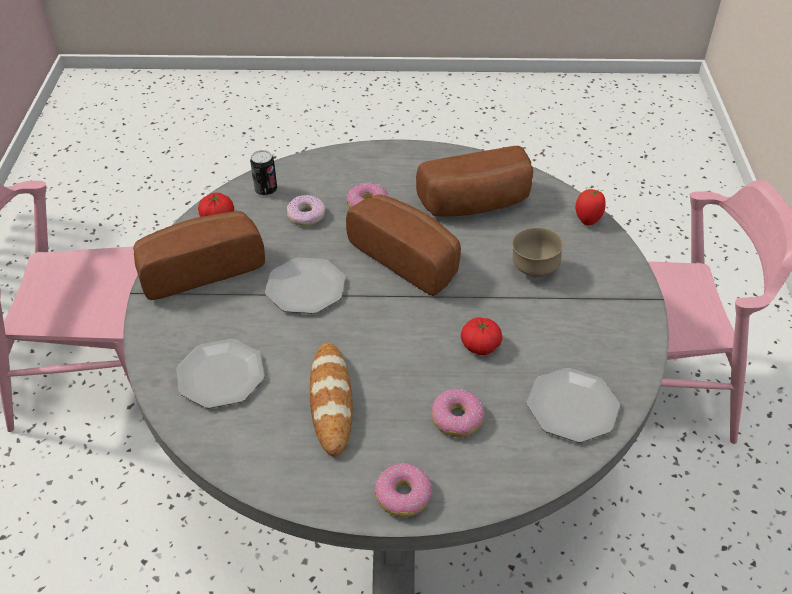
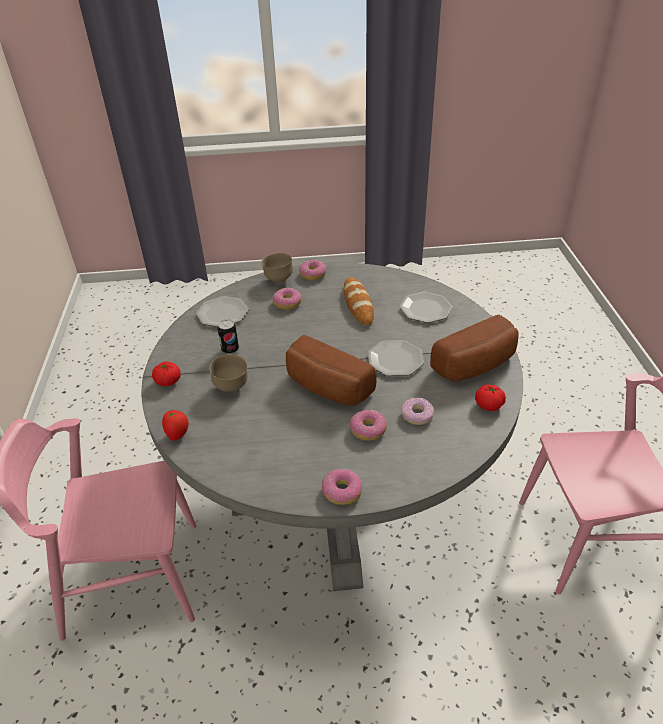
camera: 175 degrees right, 5 degrees down
can [250,150,277,196] -> can moved to [217,319,239,354]
bread [416,146,533,217] -> none
tomato [461,317,503,355] -> tomato moved to [152,361,181,386]
none -> brown bowl [261,253,293,283]
none -> donut [322,469,362,505]

